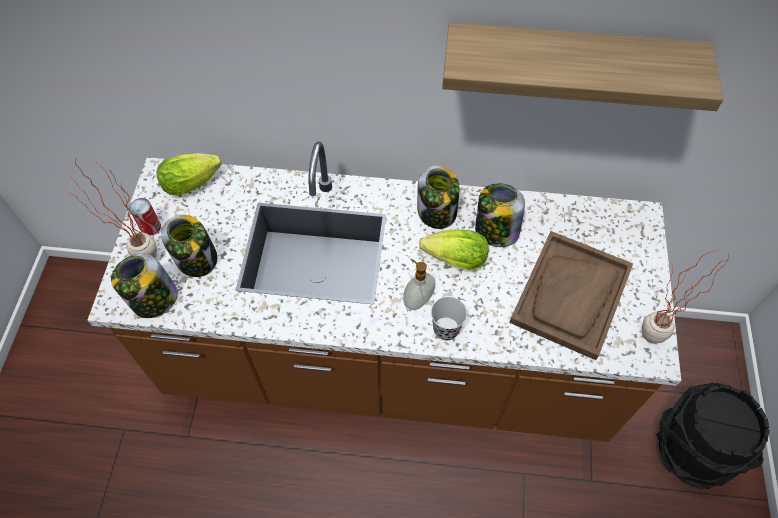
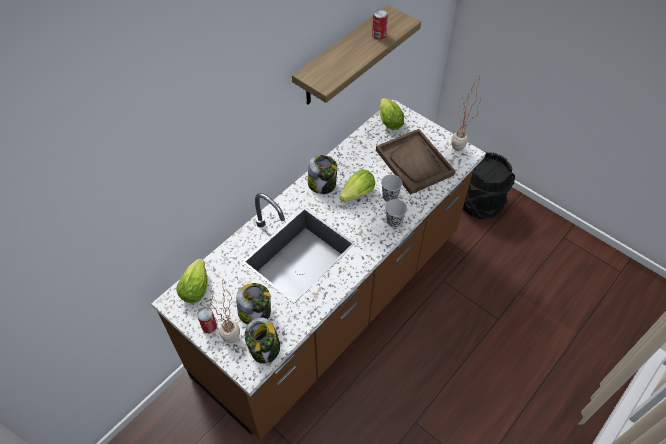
camera: 55 degrees left, 5 degrees down
soap dispenser [403,259,435,310] -> none
jar [475,183,525,247] -> none
none -> can [372,9,388,40]
none -> lettuce [380,98,404,130]
none -> black cup [381,175,402,202]

